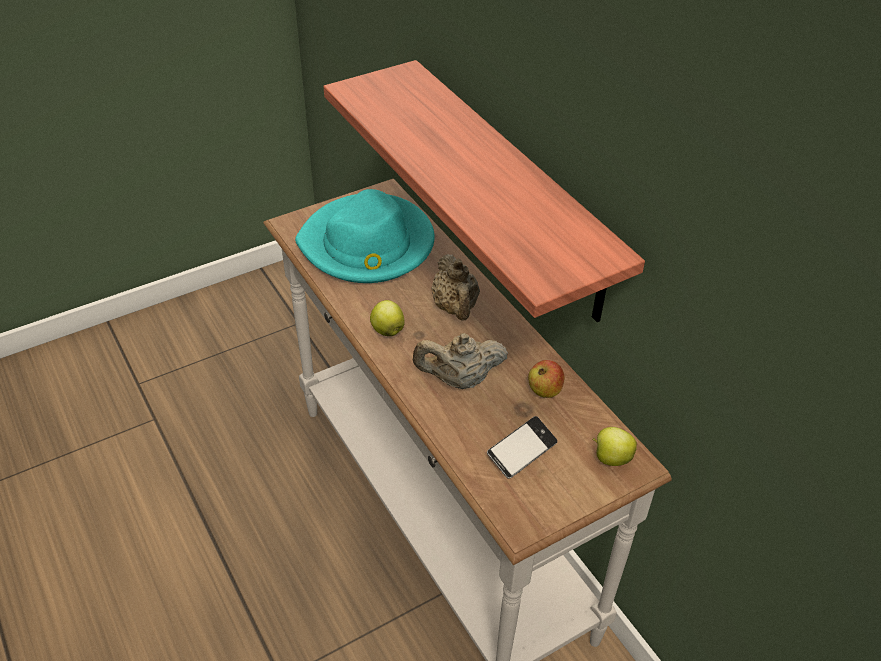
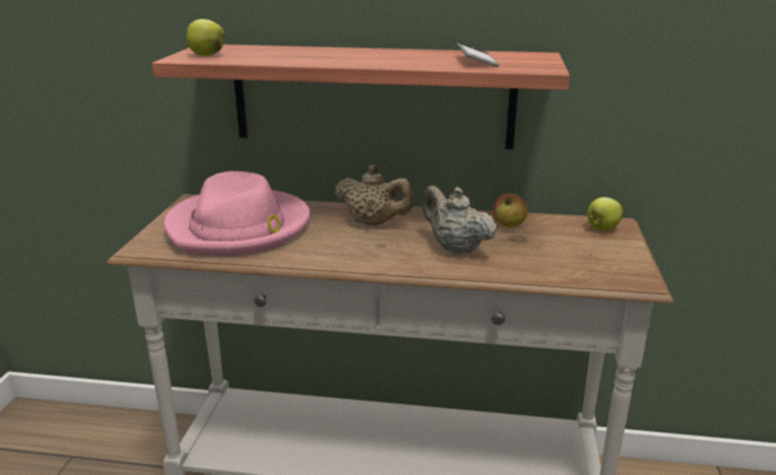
camera: 50 degrees left, 20 degrees down
turquoise hat [295,189,435,283] -> pink hat [164,171,310,255]
apple [370,300,405,336] -> apple moved to [186,19,225,56]
beige teapot [413,333,508,389] -> beige teapot turned 105 degrees clockwise [422,186,498,254]
phone [487,416,557,479] -> phone moved to [457,42,499,67]

